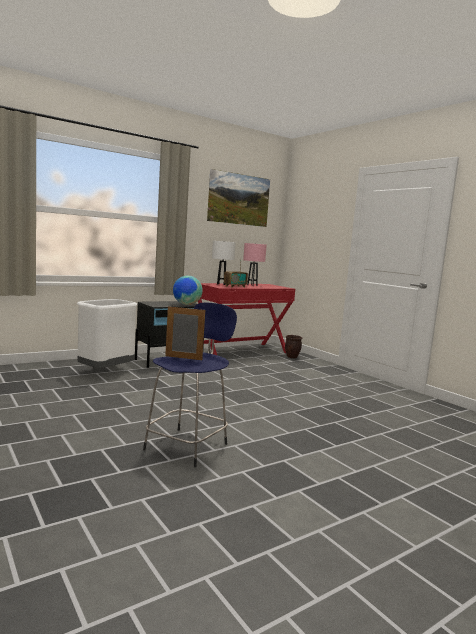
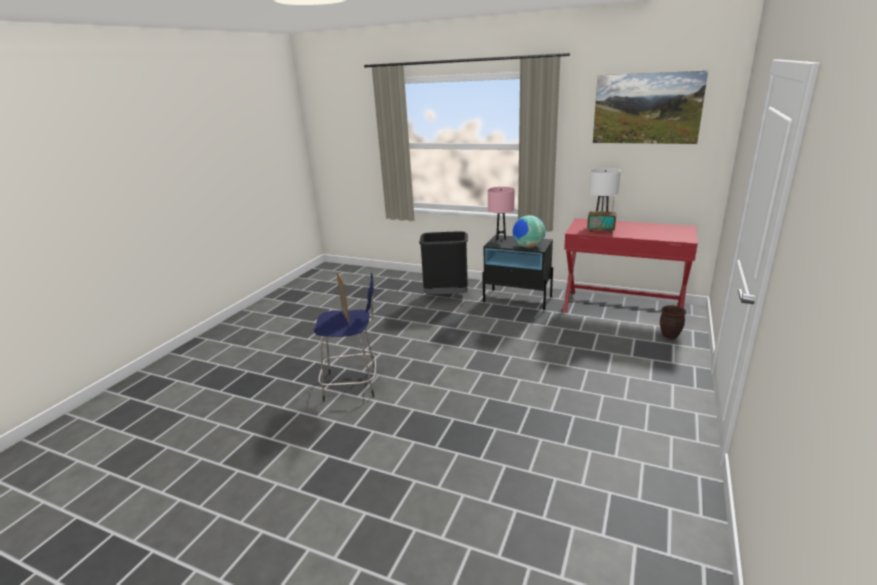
camera: 60 degrees right, 15 degrees up
white trash can [77,299,137,368] -> black trash can [419,232,468,294]
pink table lamp [243,243,267,286] -> pink table lamp moved to [488,187,515,240]

